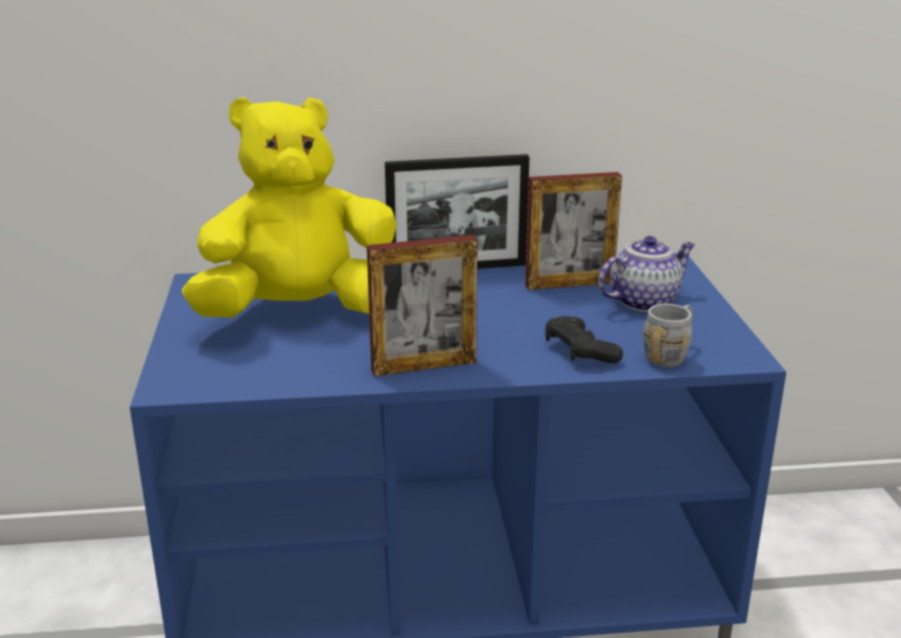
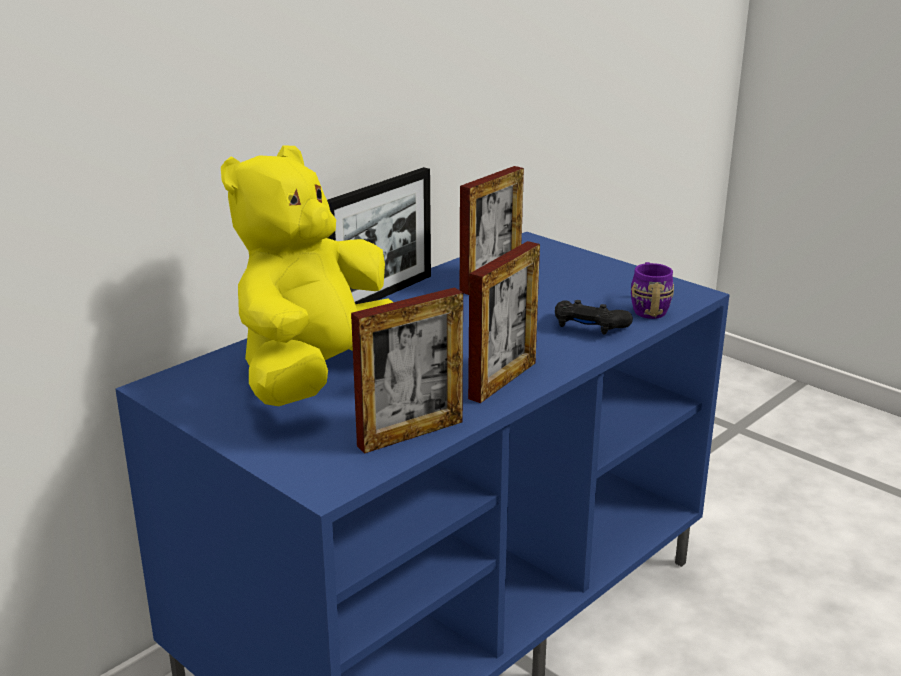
camera: 40 degrees left, 0 degrees up
teapot [598,236,695,312] -> none
grey mug [643,303,693,367] -> purple mug [631,262,674,319]
none -> picture frame [351,287,463,454]

